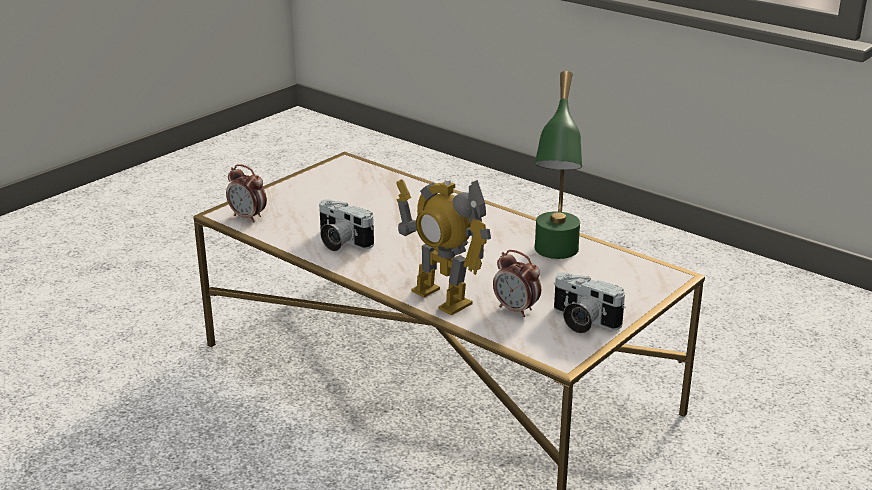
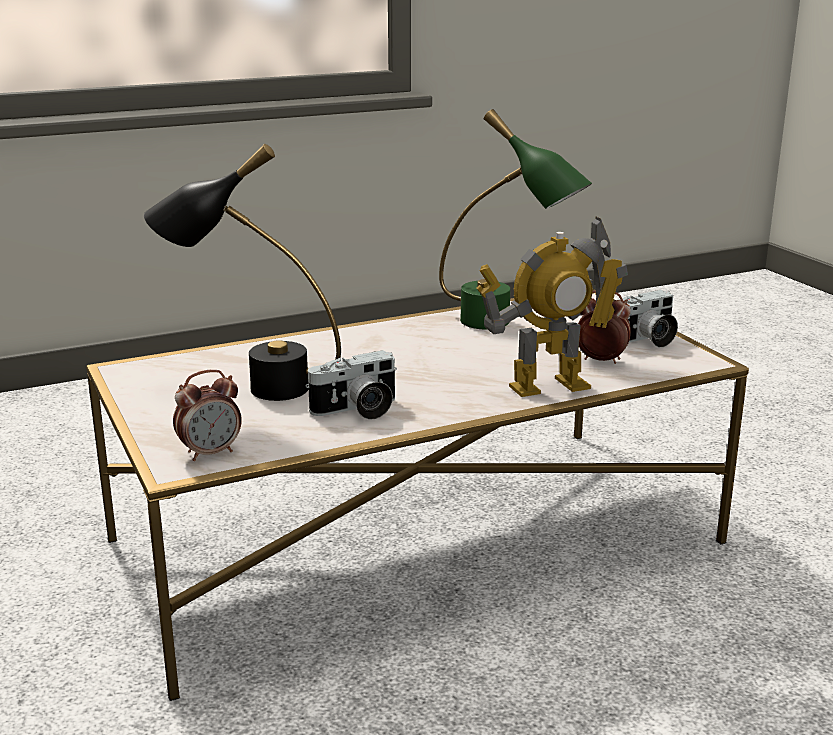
camera: 65 degrees left, 5 degrees down
alarm clock [493,250,541,317] -> alarm clock turned 135 degrees counterclockwise [578,290,631,364]
none -> black table lamp [144,144,341,401]

